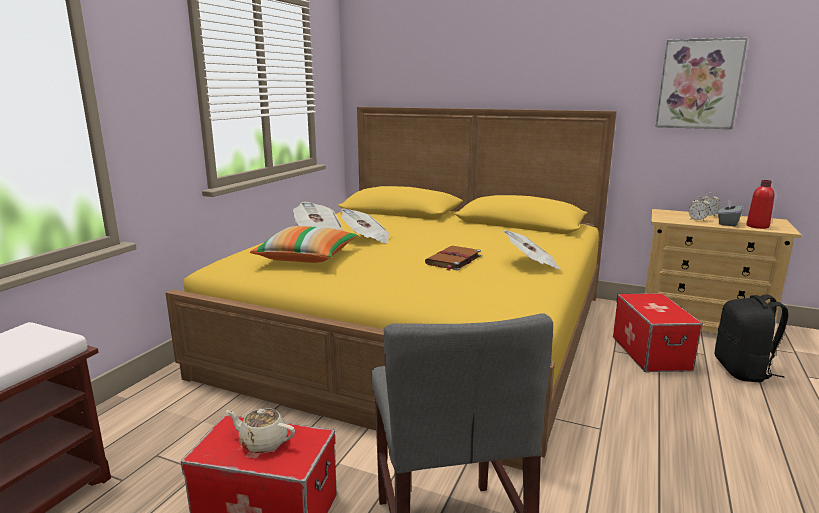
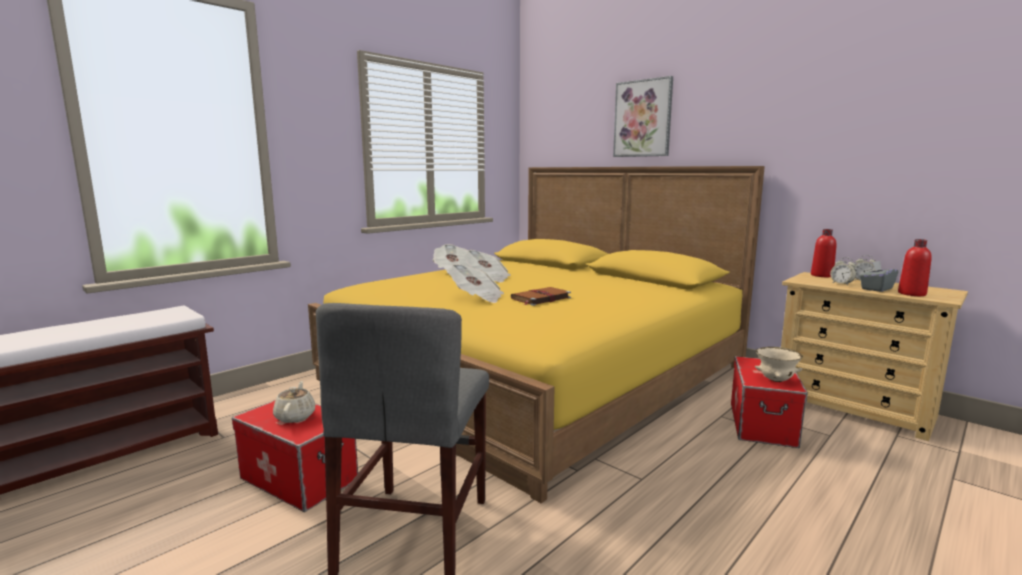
camera: 20 degrees right, 5 degrees down
beige teapot [226,408,295,453] -> beige teapot turned 45 degrees clockwise [273,381,315,423]
pillow [250,226,358,263] -> none
newspaper [503,230,562,270] -> newspaper moved to [449,264,504,303]
picture [656,37,748,129] -> picture moved to [613,76,673,157]
black backpack [715,294,788,382] -> none
none -> beige bowl [755,347,803,382]
none -> red bottle [811,229,836,277]

